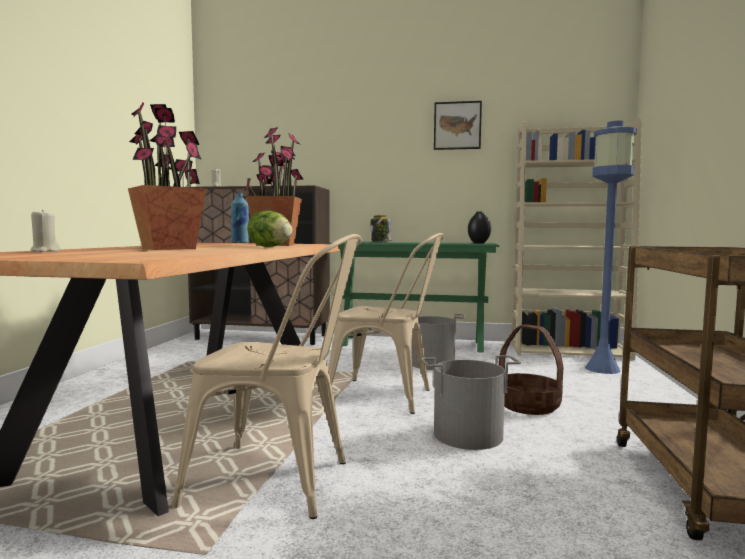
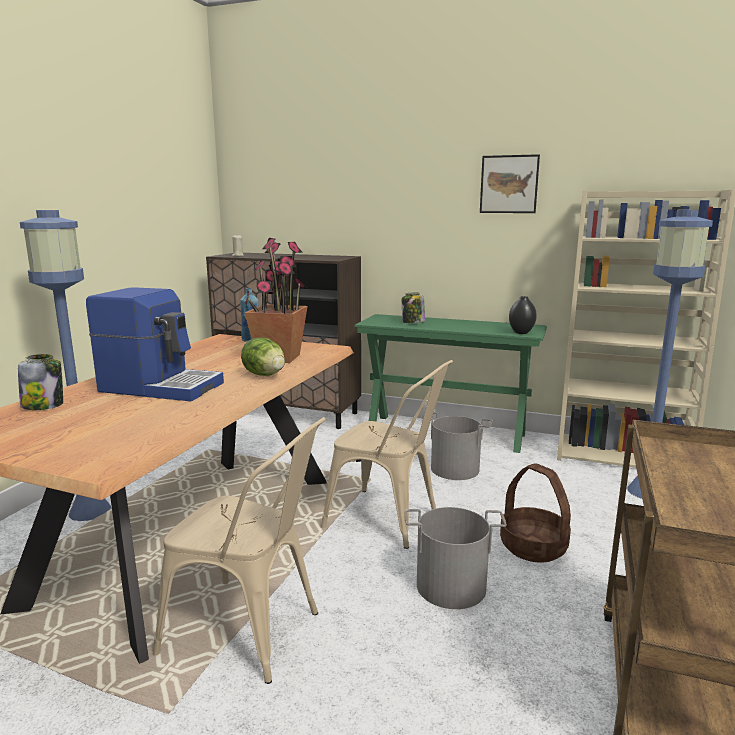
camera: 10 degrees right, 10 degrees up
beige candle [30,210,60,252] -> jar [18,354,63,410]
potted plant [128,103,207,250] -> coffee machine [86,287,224,401]
none -> blue floor lamp [20,210,111,521]

